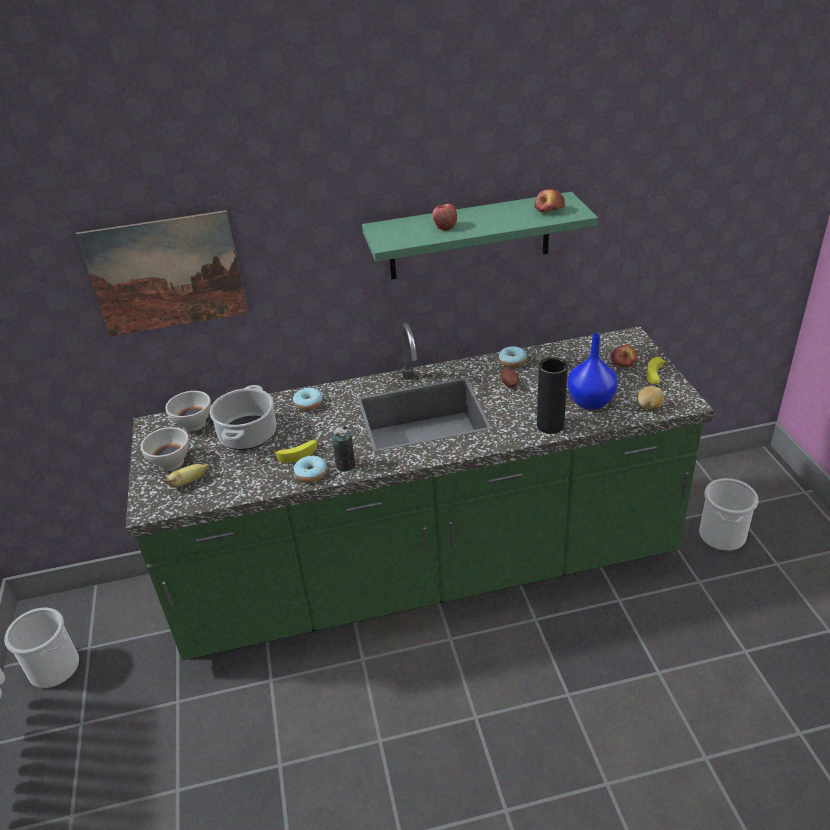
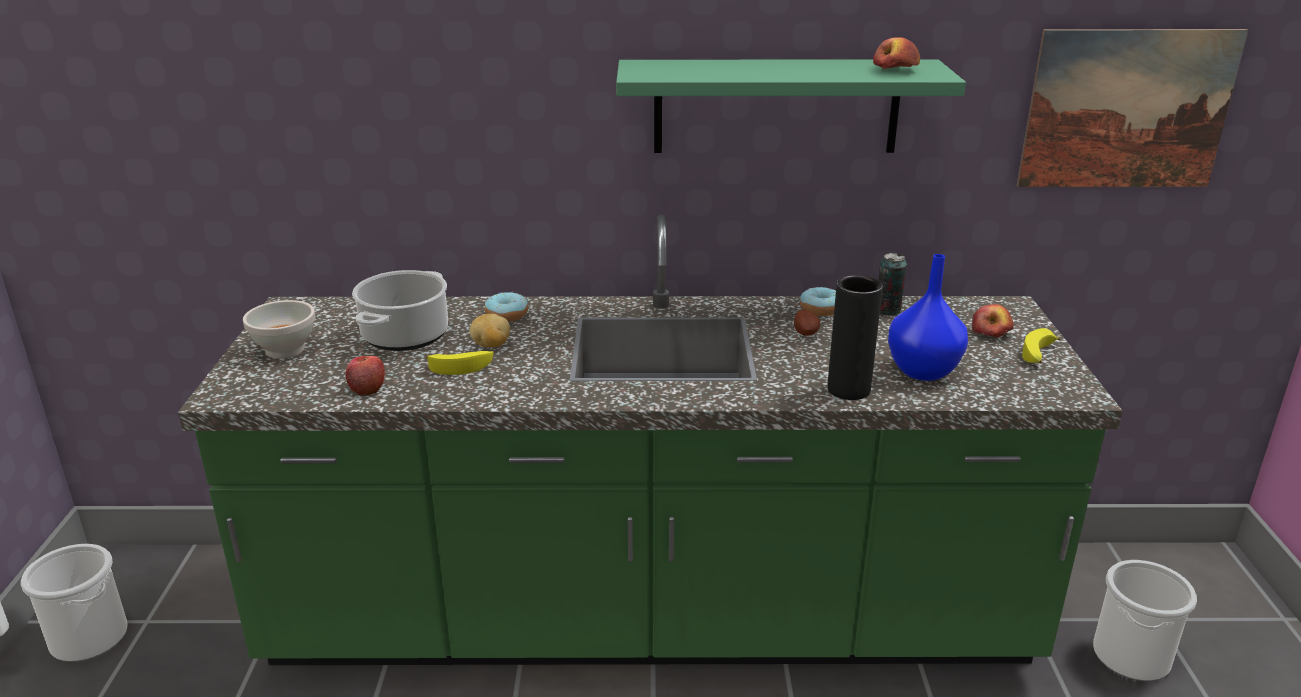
camera: 10 degrees right, 10 degrees down
picture [76,210,248,336] -> picture moved to [1017,29,1248,187]
banana [164,464,209,487] -> none
white bowl [165,391,211,432] -> none
donut [294,456,327,483] -> none
can [332,426,355,472] -> can moved to [878,253,907,316]
apple [432,204,457,231] -> apple moved to [345,356,385,396]
potato [638,386,664,409] -> potato moved to [470,314,510,347]

